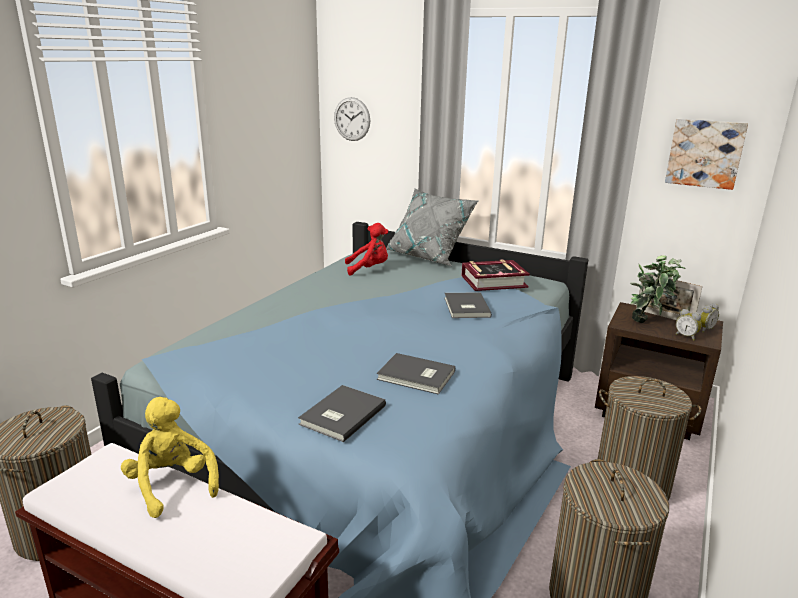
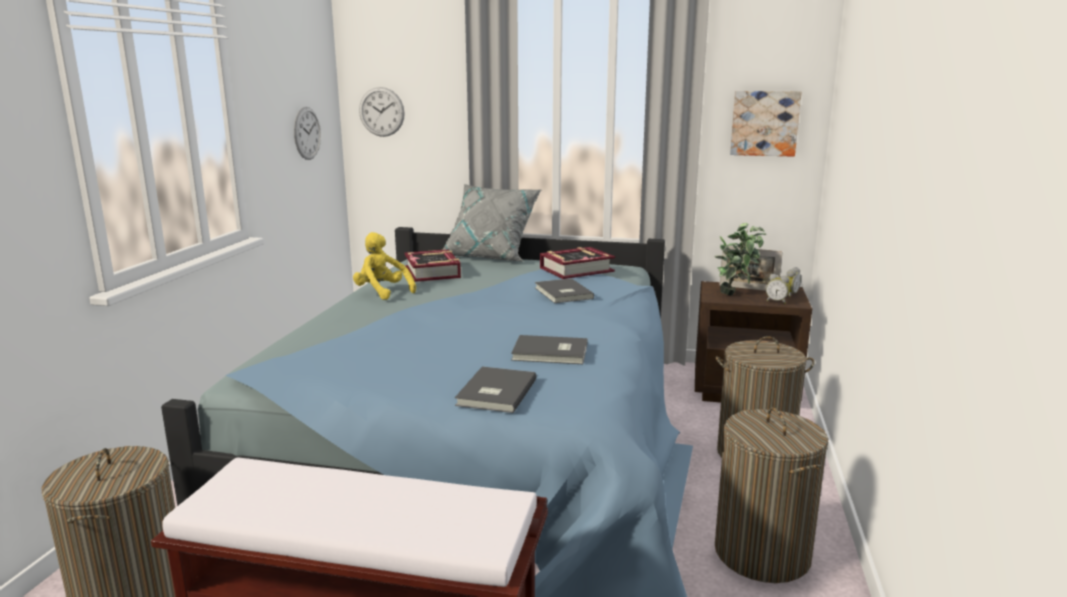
camera: 15 degrees left, 5 degrees down
yellow plush toy [121,397,219,518] -> yellow plush toy moved to [353,232,416,300]
red plush toy [345,223,388,275] -> book [404,249,461,282]
none -> wall clock [294,107,321,160]

